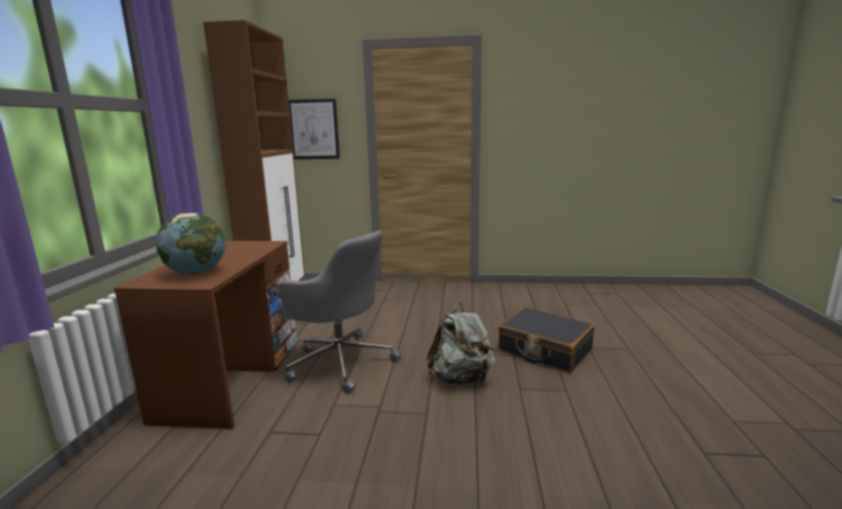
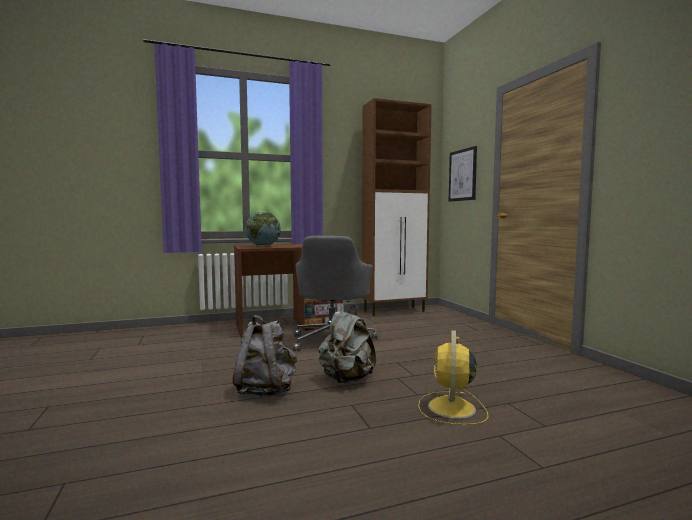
camera: 65 degrees right, 10 degrees down
black suitcase [498,307,594,372] -> yellow fan [418,330,489,425]
none -> grey backpack [233,315,297,396]

